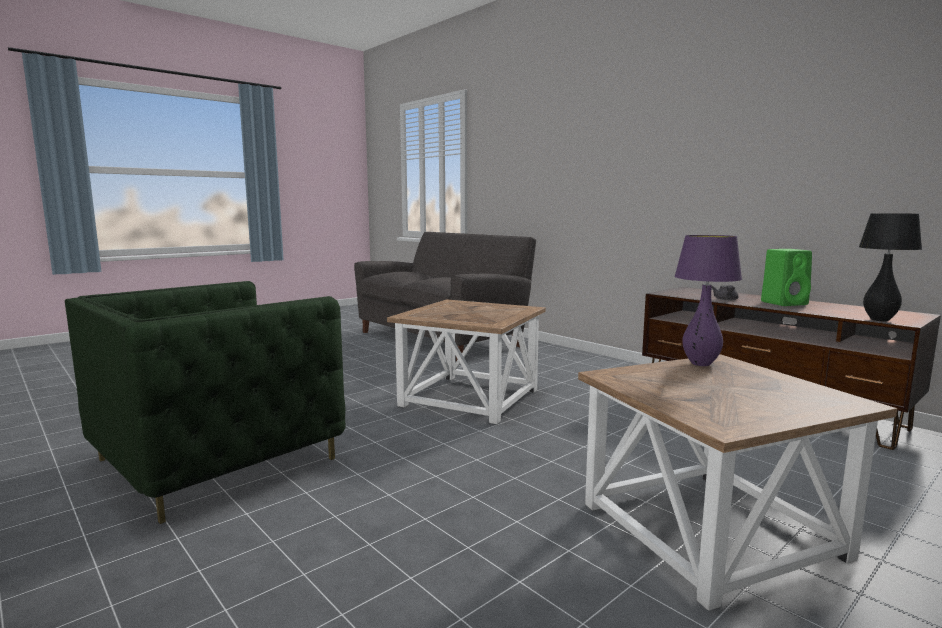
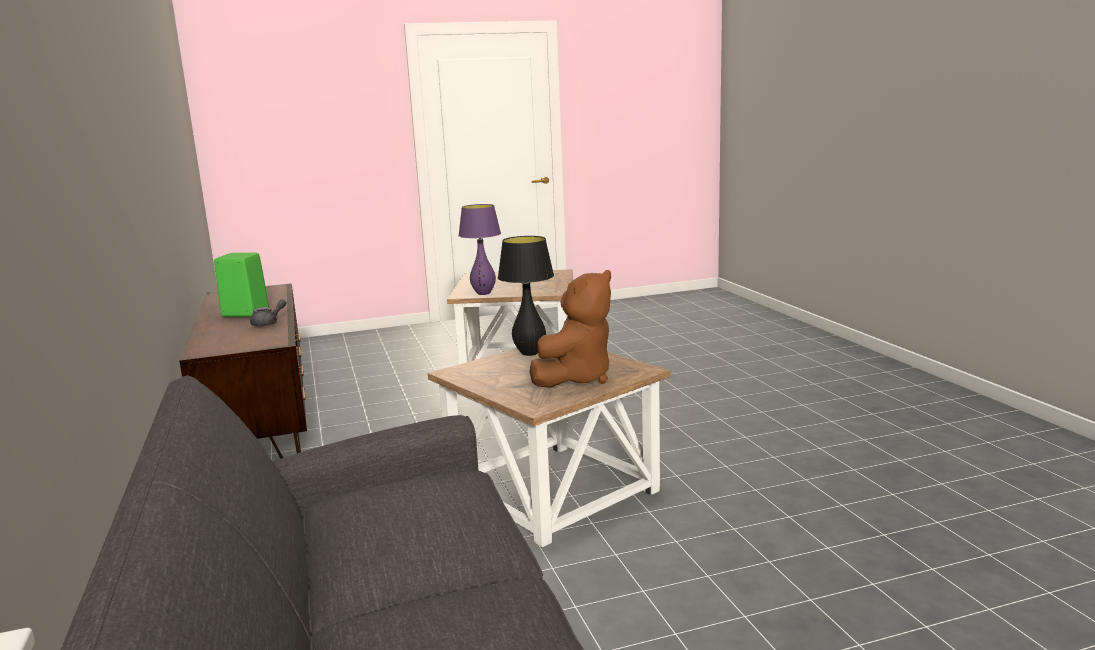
camera: 155 degrees left, 5 degrees up
green armchair [65,281,346,524] -> none
black table lamp [859,213,922,321] -> black table lamp moved to [498,236,554,356]
none -> brown plush toy [529,270,611,388]

